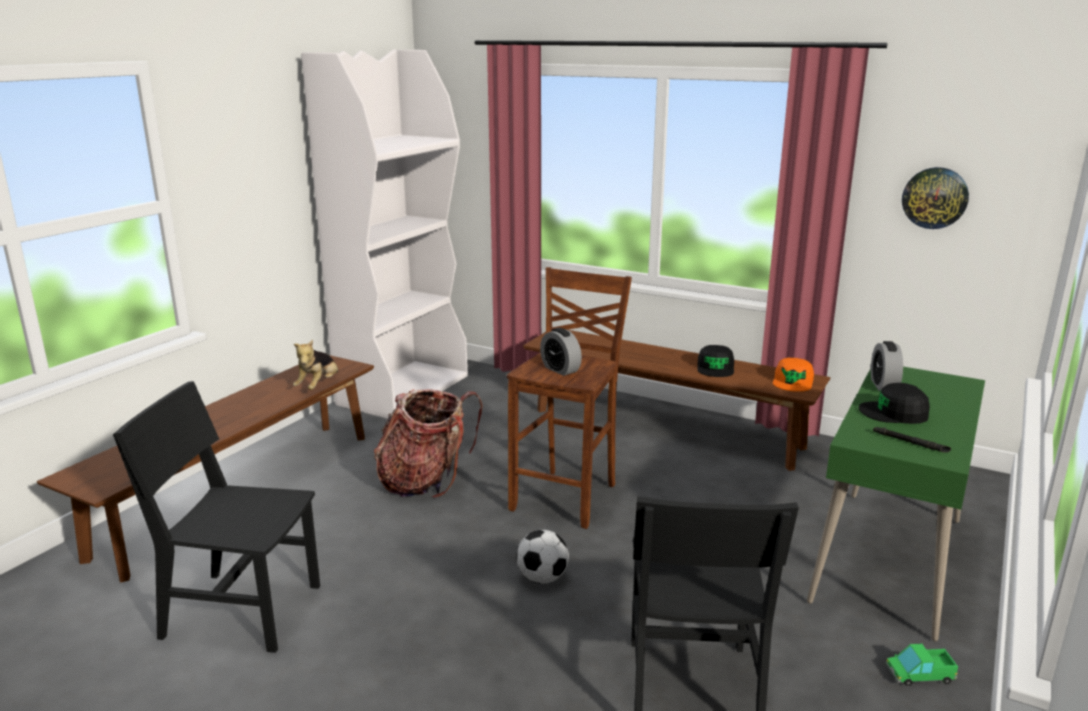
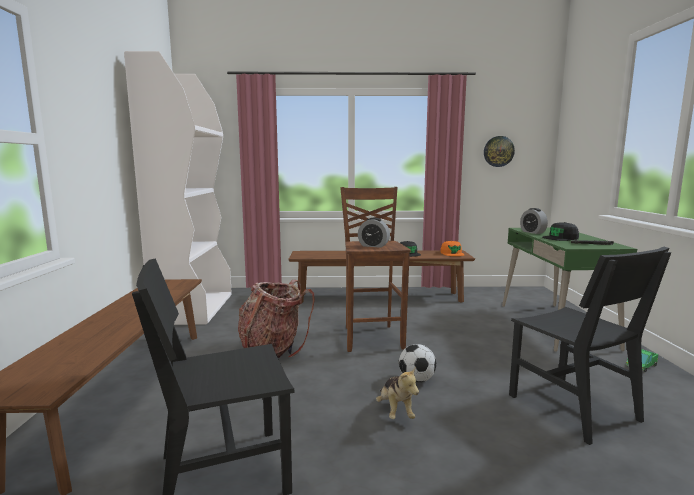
camera: 30 degrees left, 10 degrees down
plush toy [293,340,338,390] -> plush toy moved to [376,366,419,419]

